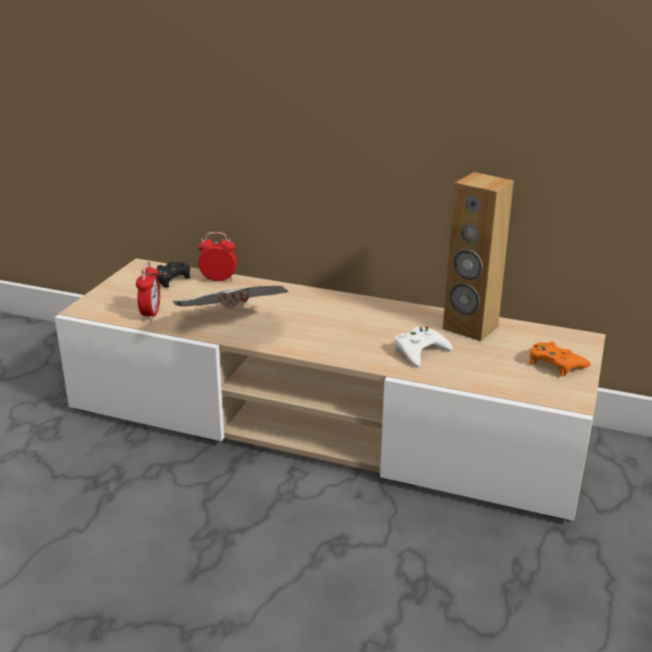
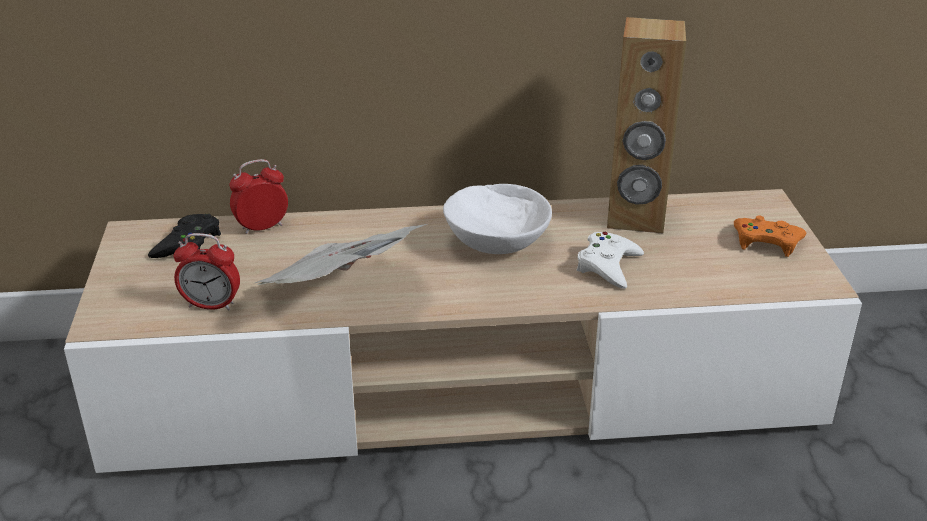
camera: 25 degrees left, 5 degrees up
alarm clock [136,261,160,321] -> alarm clock turned 120 degrees clockwise [174,233,240,311]
none -> white bowl [443,184,552,254]

